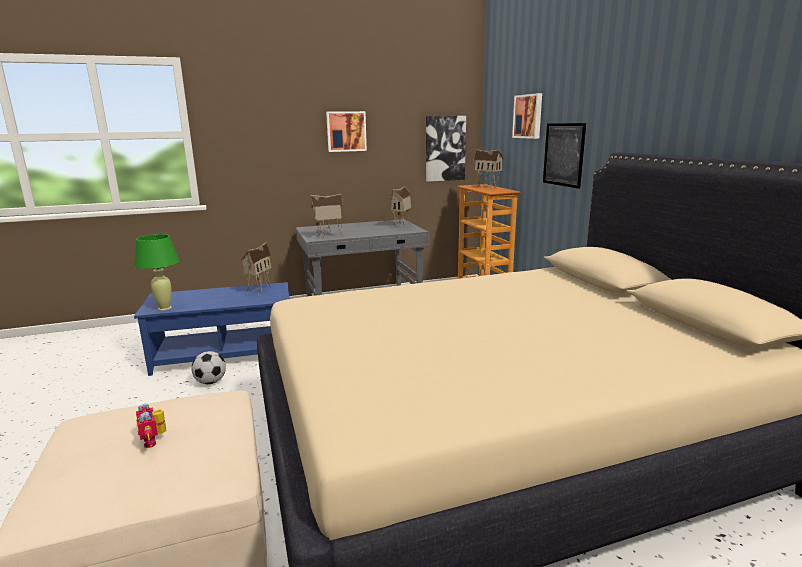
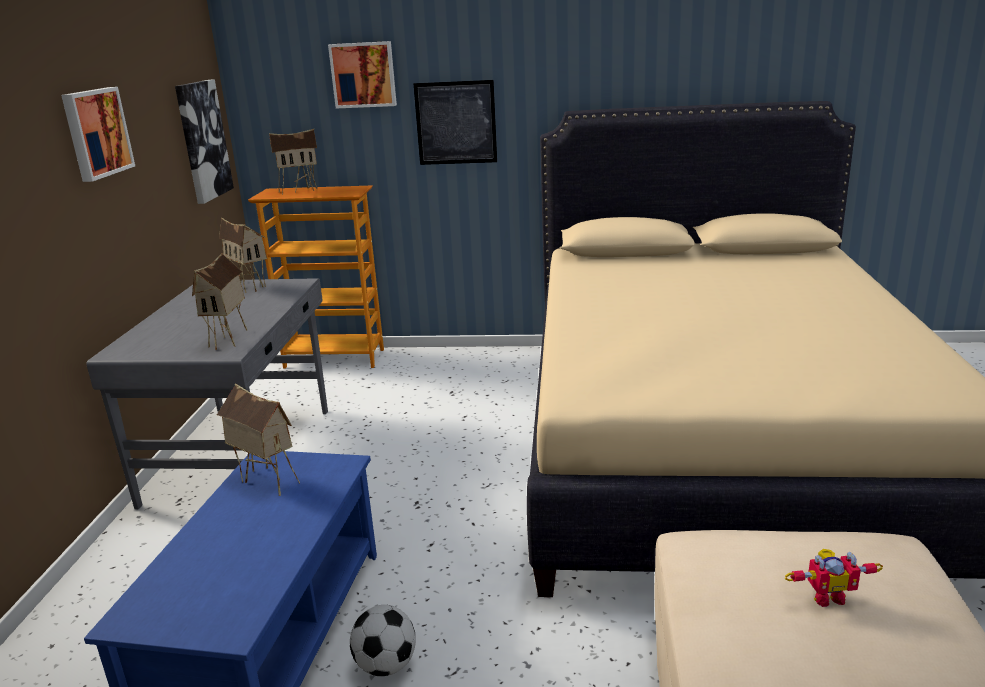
camera: 65 degrees left, 5 degrees up
green table lamp [134,234,179,311] -> none

